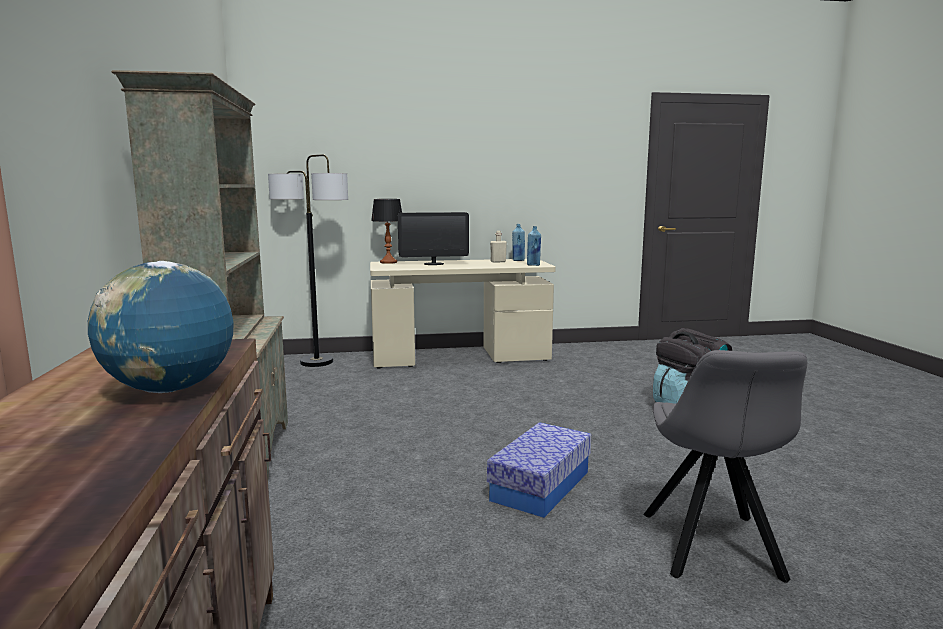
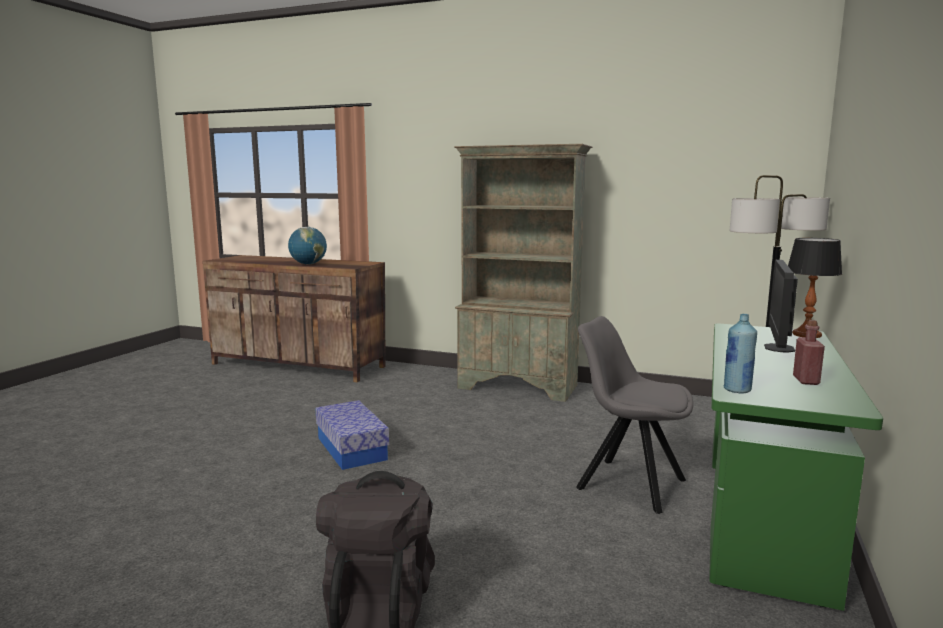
camera: 120 degrees right, 0 degrees up
beige desk [370,259,556,369] -> green desk [709,323,883,611]
beige bottle [490,231,507,263] -> red bottle [793,320,825,385]
blue bottle [512,224,525,261] -> none
grey chair [643,350,807,583] -> grey chair moved to [576,316,693,514]

